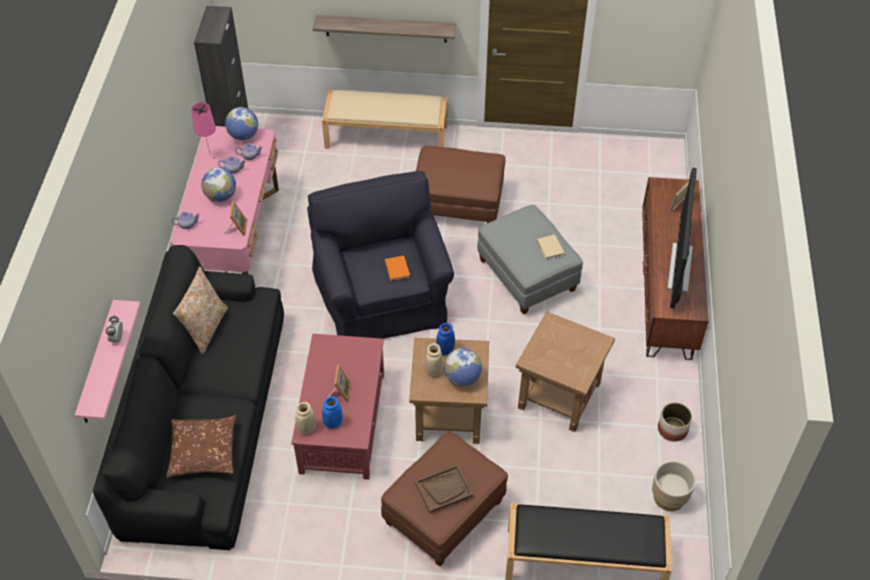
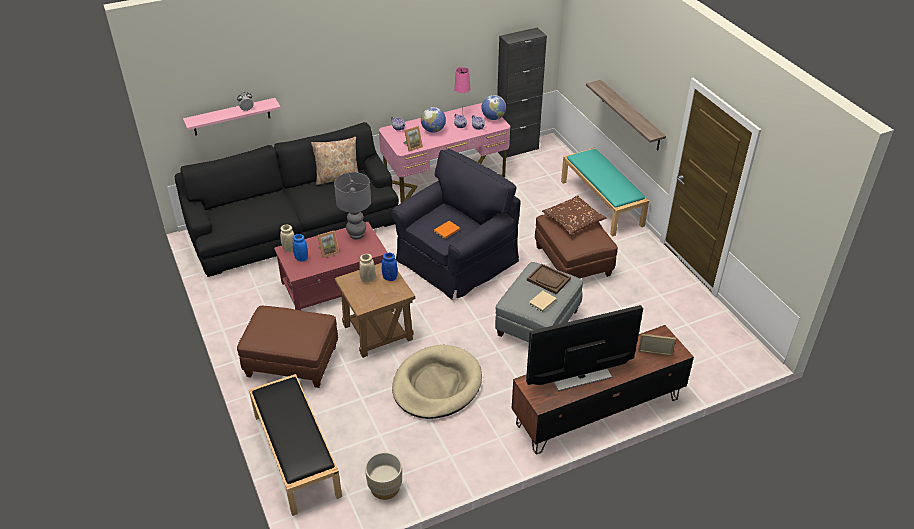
camera: 60 degrees right, 10 degrees down
brown pillow [166,415,236,477] -> brown pillow moved to [542,195,607,235]
beige bench [322,90,447,149] -> turquoise bench [561,148,649,237]
brown tray [415,465,473,513] -> brown tray moved to [527,264,571,294]
globe [444,348,482,386] -> none
brown side table [516,311,615,432] -> beige dog bed [392,345,482,419]
planter [658,402,692,442] -> none
none -> grey table lamp [334,172,371,239]

